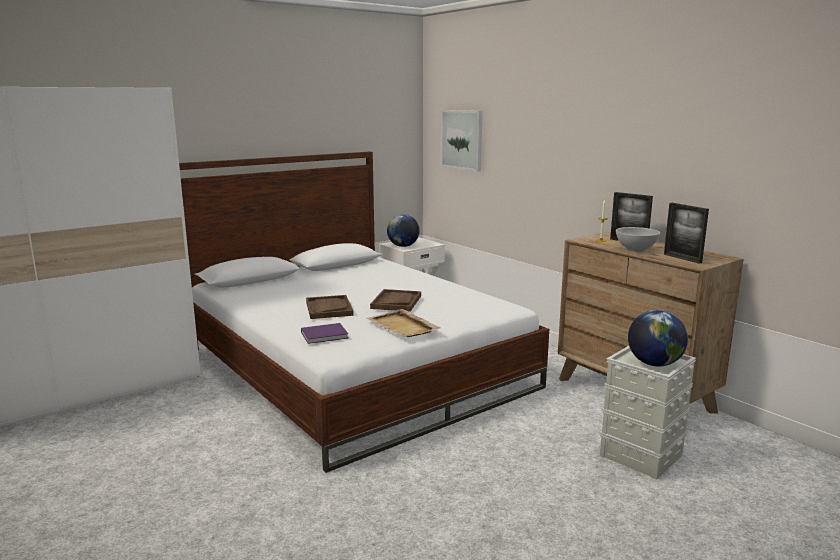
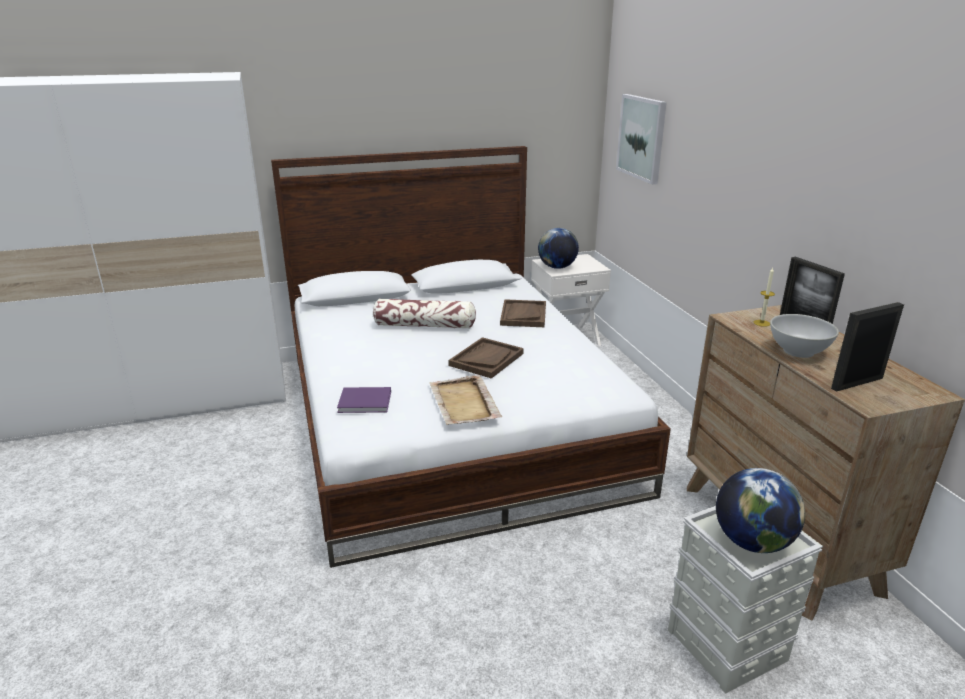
camera: 20 degrees right, 10 degrees up
brown tray [306,295,354,319] -> brown tray moved to [500,299,546,327]
picture frame [664,203,709,264] -> picture frame turned 75 degrees clockwise [831,302,904,392]
none -> pillow [373,298,476,329]

